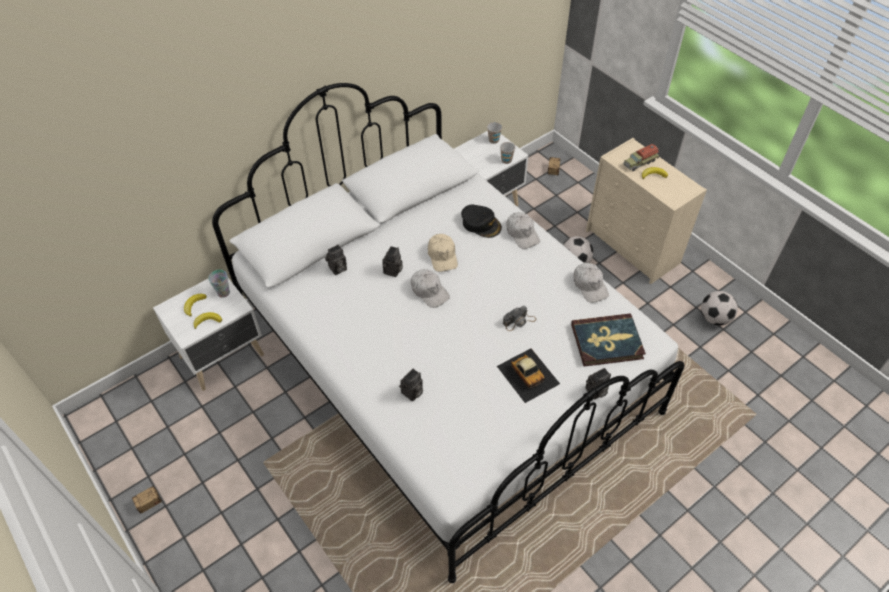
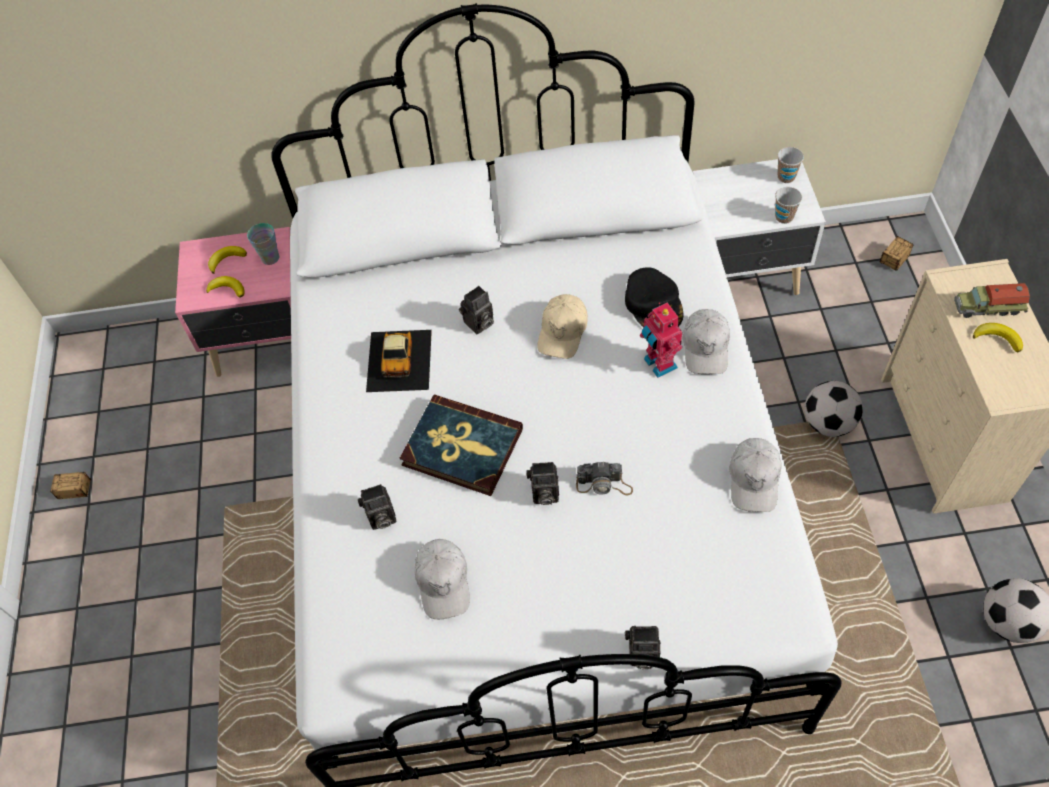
camera: 35 degrees right, 5 degrees up
white nightstand [153,278,264,391] -> pink nightstand [175,227,291,377]
camera [325,245,347,275] -> camera moved to [527,462,559,505]
white cap [411,269,450,308] -> white cap moved to [414,539,470,619]
toy car [497,348,560,403] -> toy car moved to [366,330,432,392]
book [571,313,646,366] -> book moved to [400,394,523,496]
none -> toy robot [640,303,682,378]

